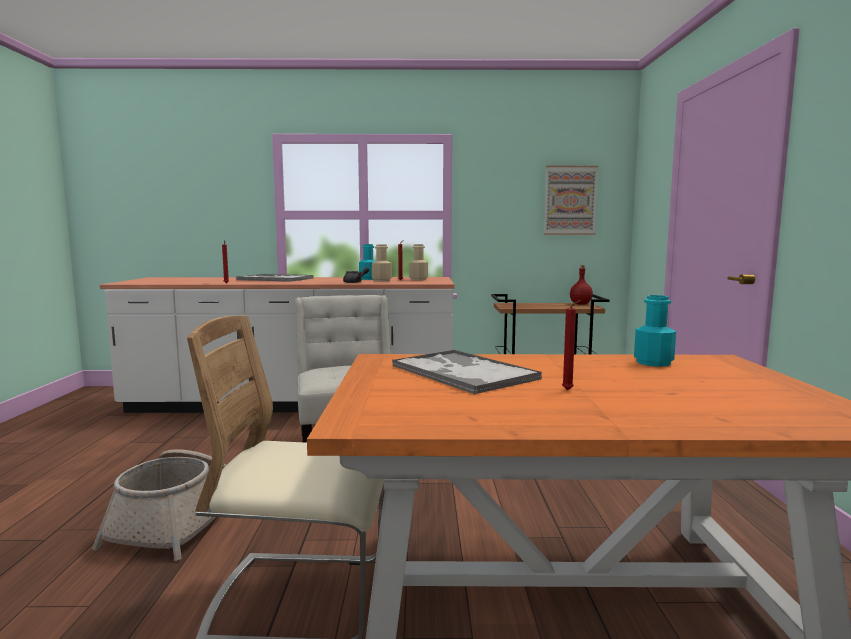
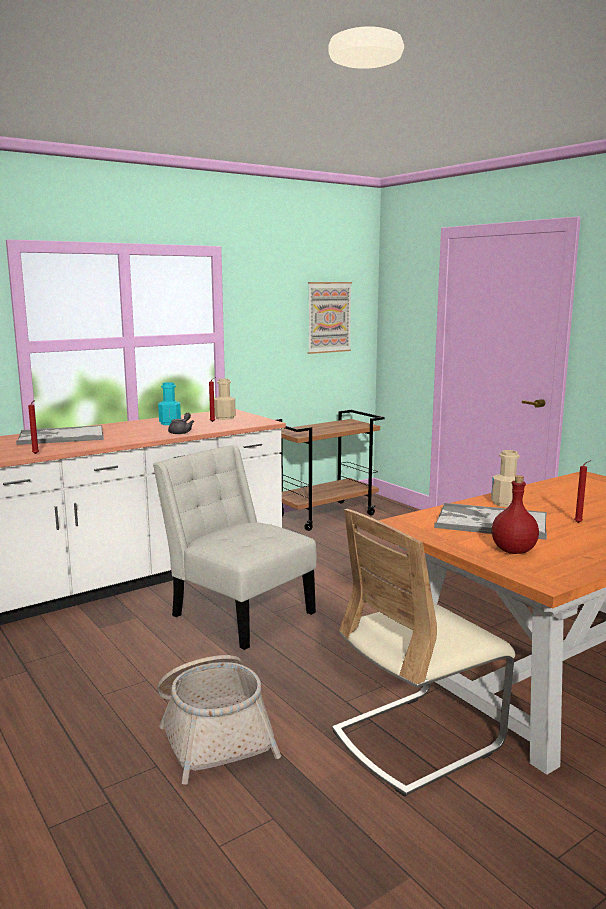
camera: 35 degrees left, 5 degrees up
beige bottle [372,244,392,282] -> beige bottle moved to [491,450,520,507]
red bottle [570,265,593,305] -> red bottle moved to [492,475,539,554]
turquoise bottle [634,295,676,367] -> none

